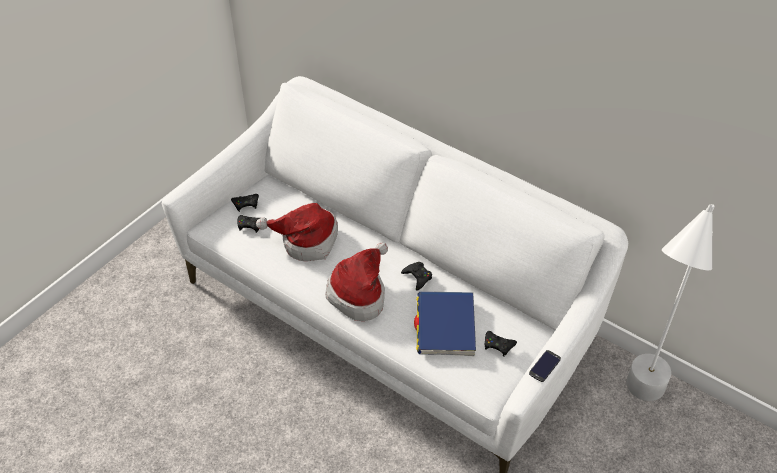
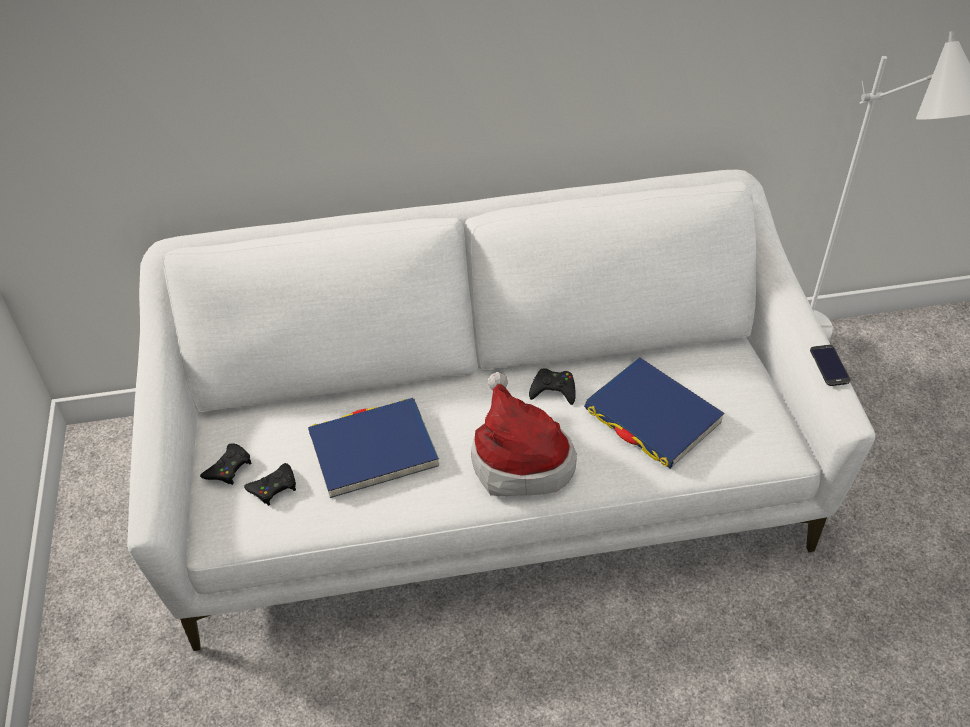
camera: 45 degrees left, 0 degrees up
hat [256,203,338,261] -> blue book [308,398,439,498]
black game controller [485,331,517,357] -> none

